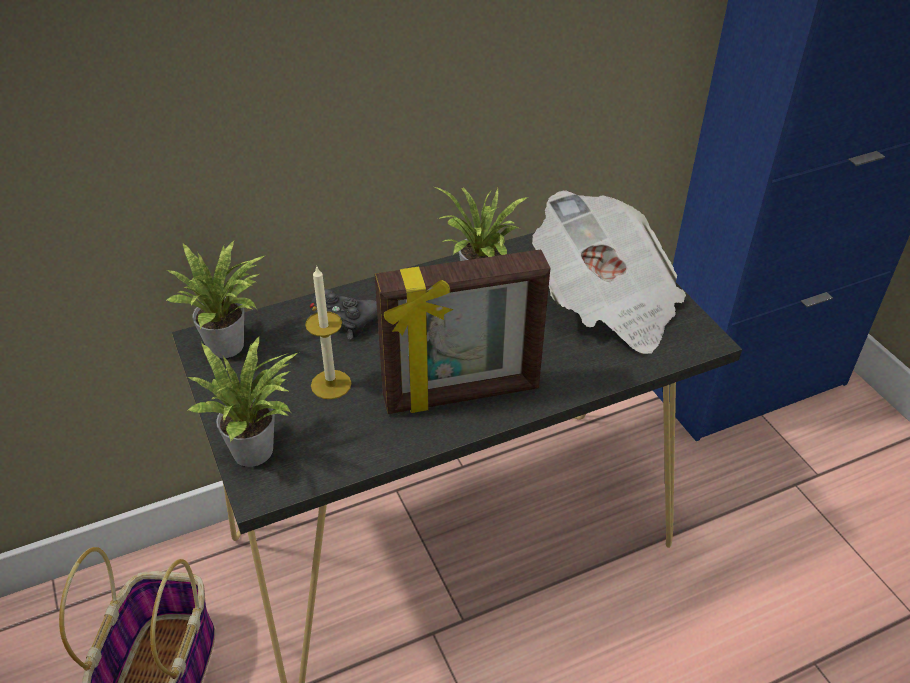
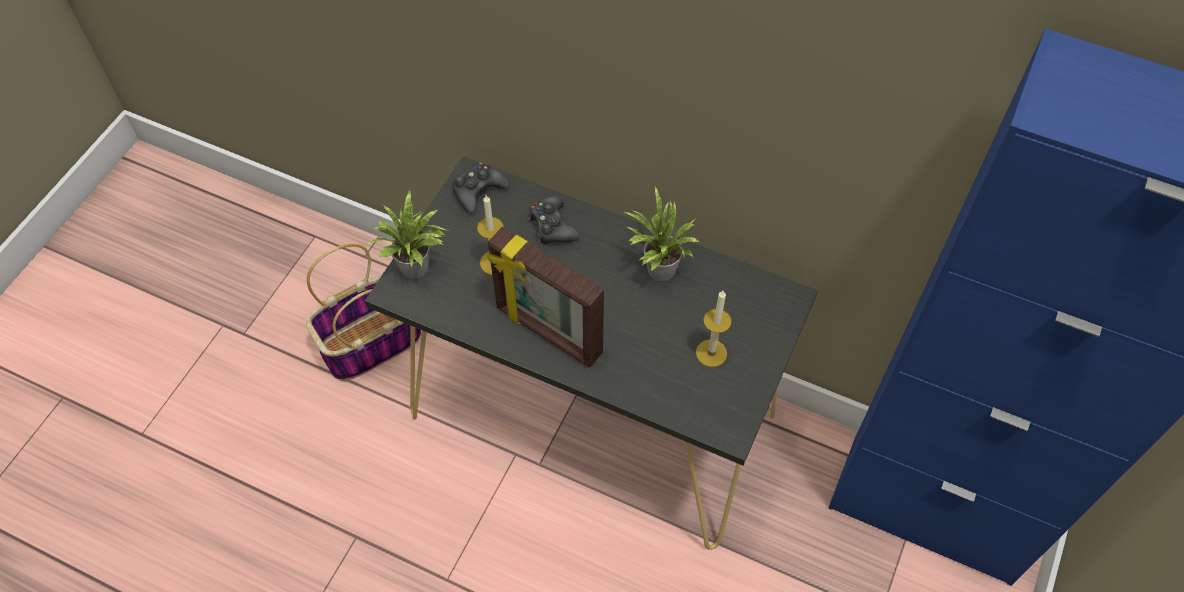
camera: 50 degrees right, 15 degrees up
potted plant [166,240,267,358] -> black game controller [452,163,510,214]
newspaper [532,190,686,354] -> candle [696,291,732,367]

